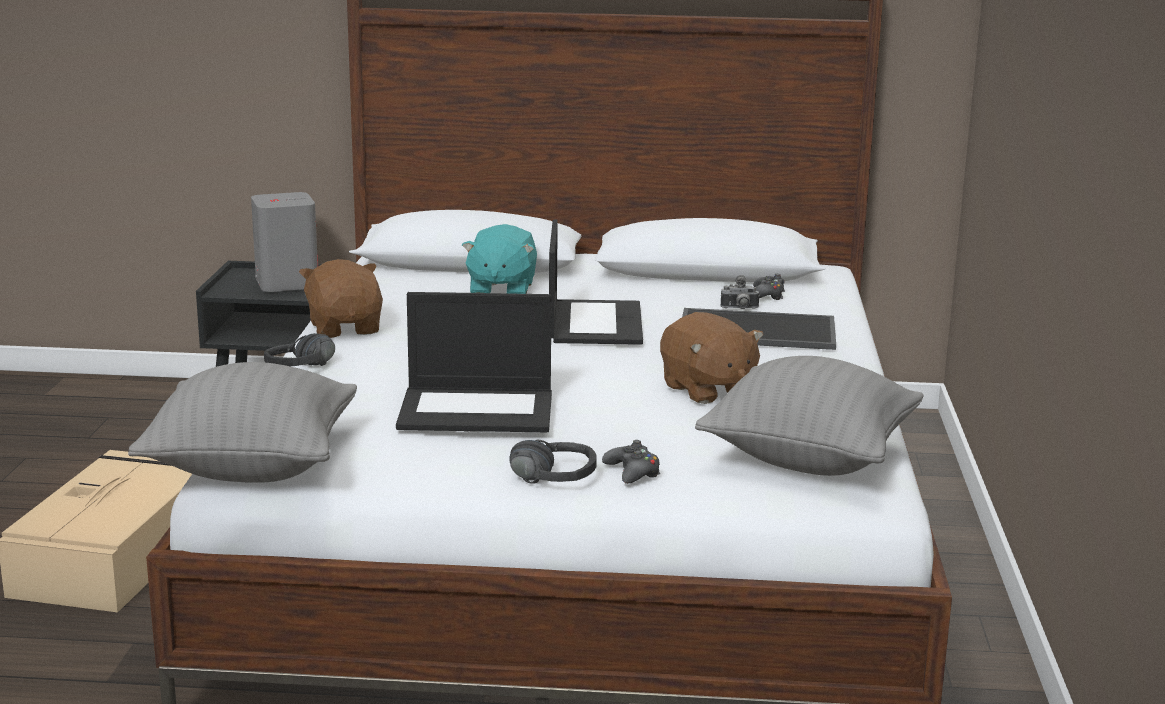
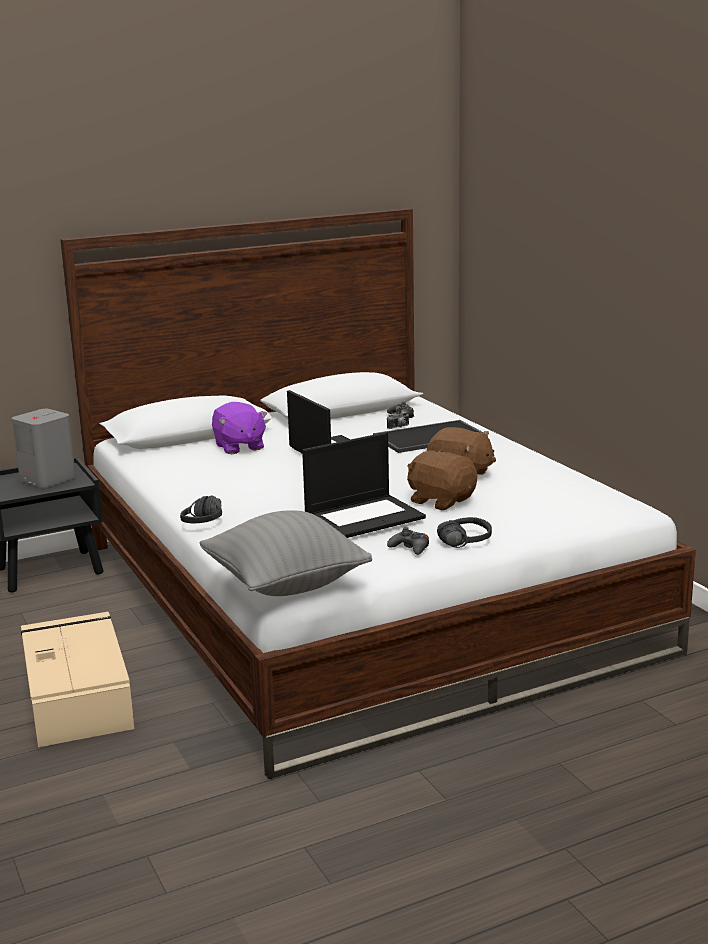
camera: 30 degrees left, 0 degrees up
brown plush toy [299,259,383,338] -> brown plush toy moved to [407,450,477,510]
turquoise plush toy [462,224,537,294] -> purple plush toy [212,402,267,454]
black game controller [602,440,660,484] -> black game controller moved to [387,527,429,555]
grey pillow [695,356,923,476] -> none

